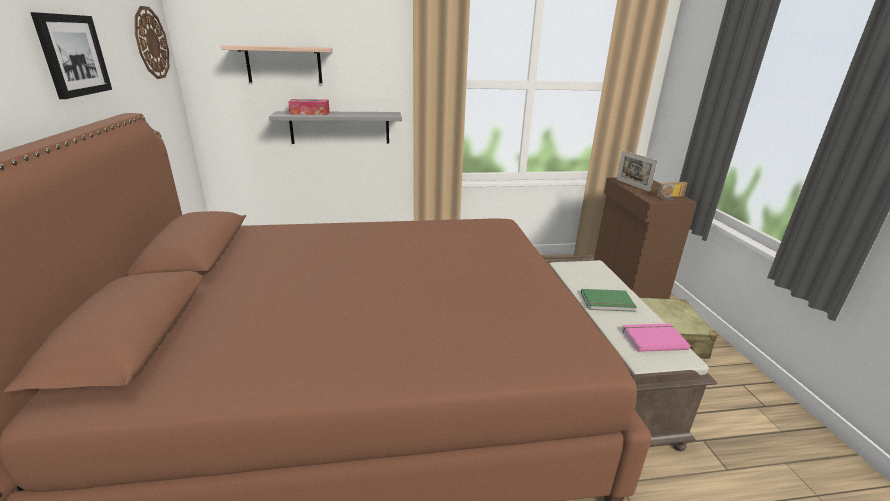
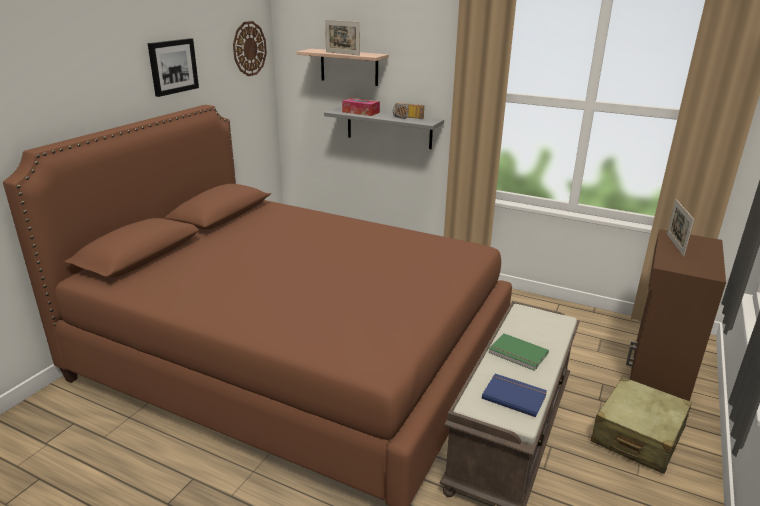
camera: 35 degrees right, 0 degrees up
pink book [621,324,690,352] -> blue book [482,374,547,417]
radio [656,182,687,200] -> radio moved to [393,103,424,119]
none -> picture frame [325,20,360,56]

